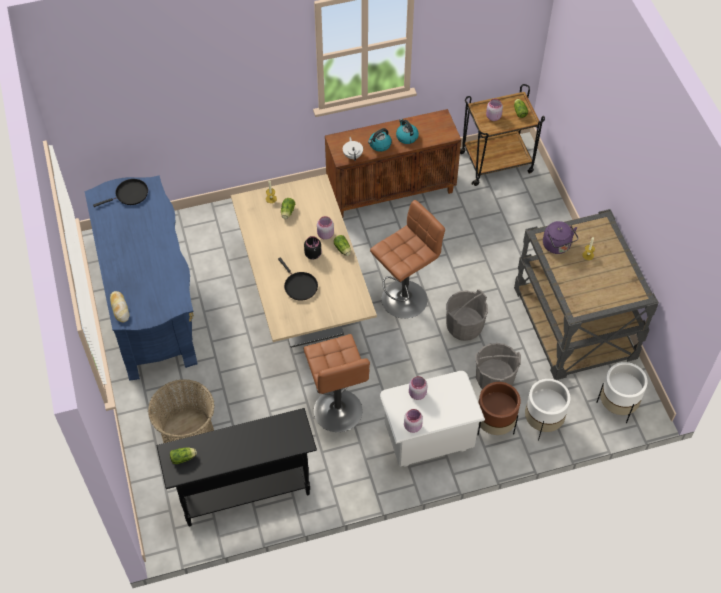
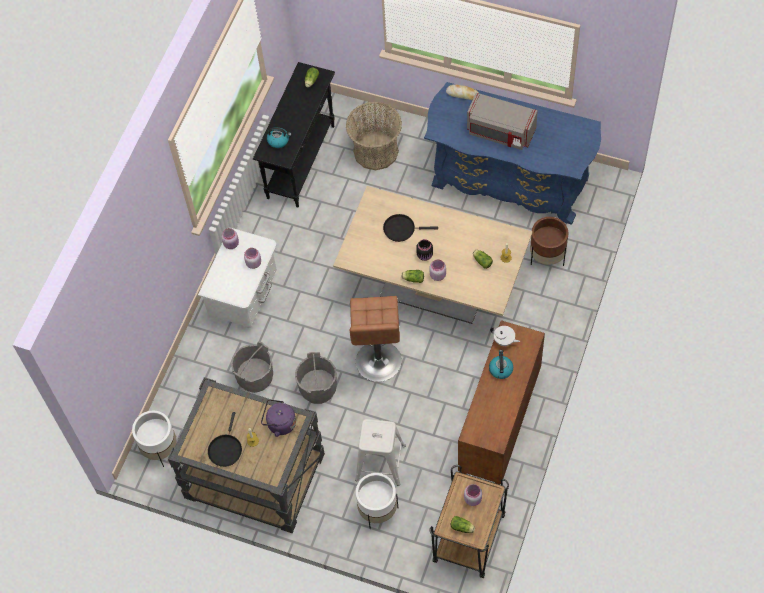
camera: 130 degrees right, 5 degrees up
black frying pan [93,179,148,207] -> black frying pan moved to [208,412,242,467]
brown stool [304,334,370,432] -> none
kettle [396,119,419,144] -> kettle moved to [267,127,292,148]
brown planter [478,382,521,435] -> brown planter moved to [530,217,568,266]
white planter [525,379,570,440] -> white planter moved to [356,473,398,529]
none -> white stool [355,419,405,486]
none -> grey microwave [467,93,538,150]

